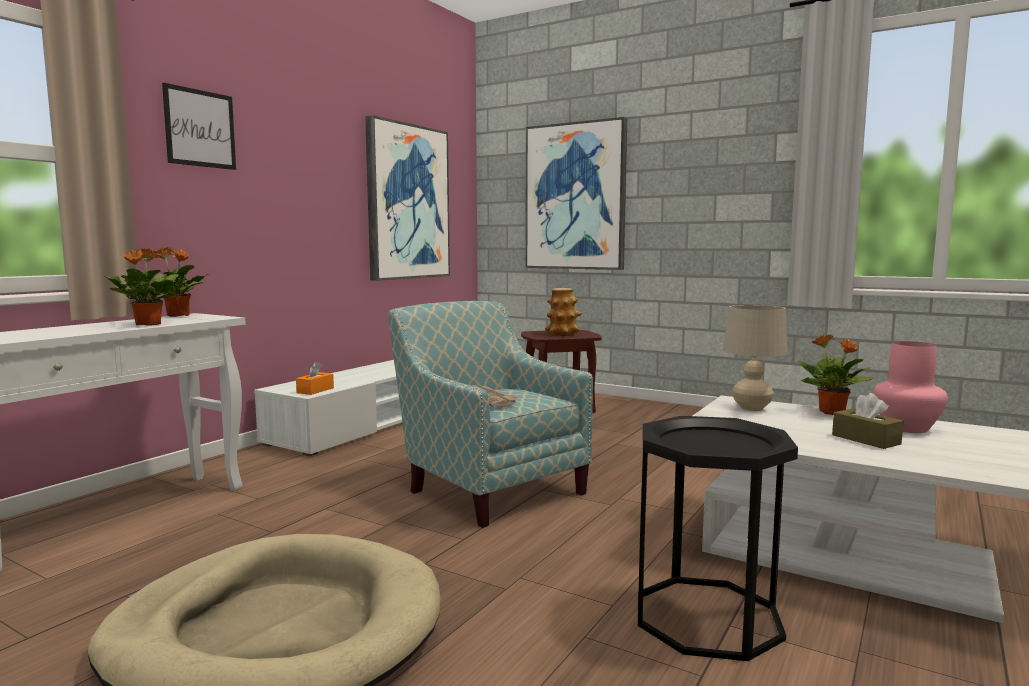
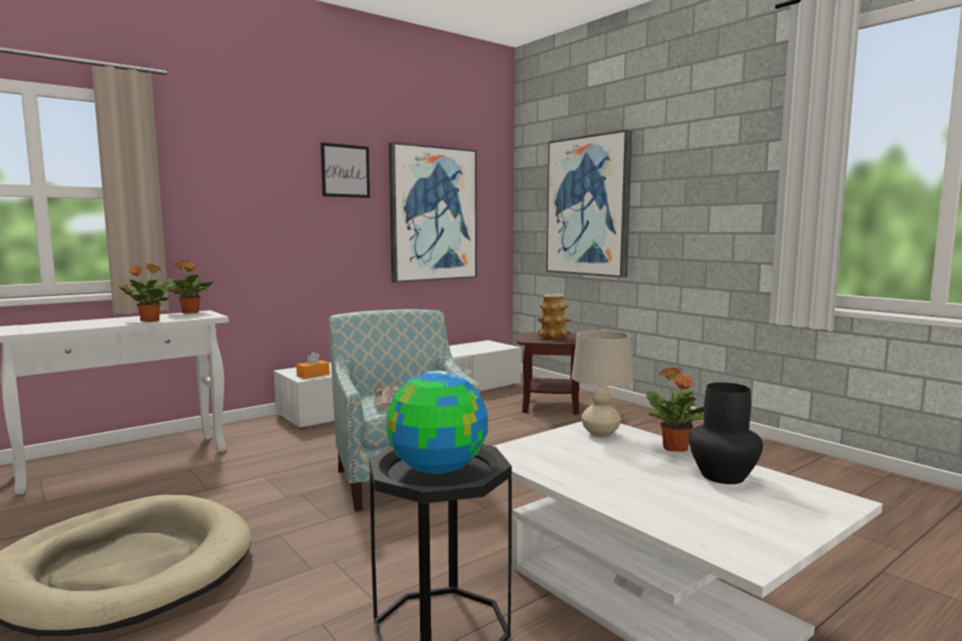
camera: 20 degrees right, 0 degrees up
picture [162,83,236,170] -> picture moved to [321,142,370,198]
brown tissue box [832,393,903,449] -> none
pink vase [873,341,948,433] -> black vase [689,382,763,484]
none -> globe [387,371,488,474]

